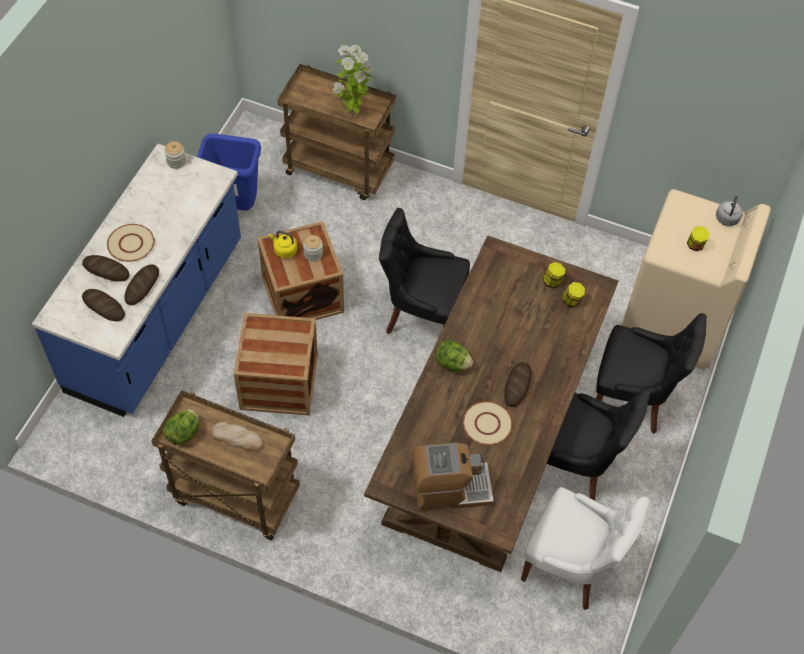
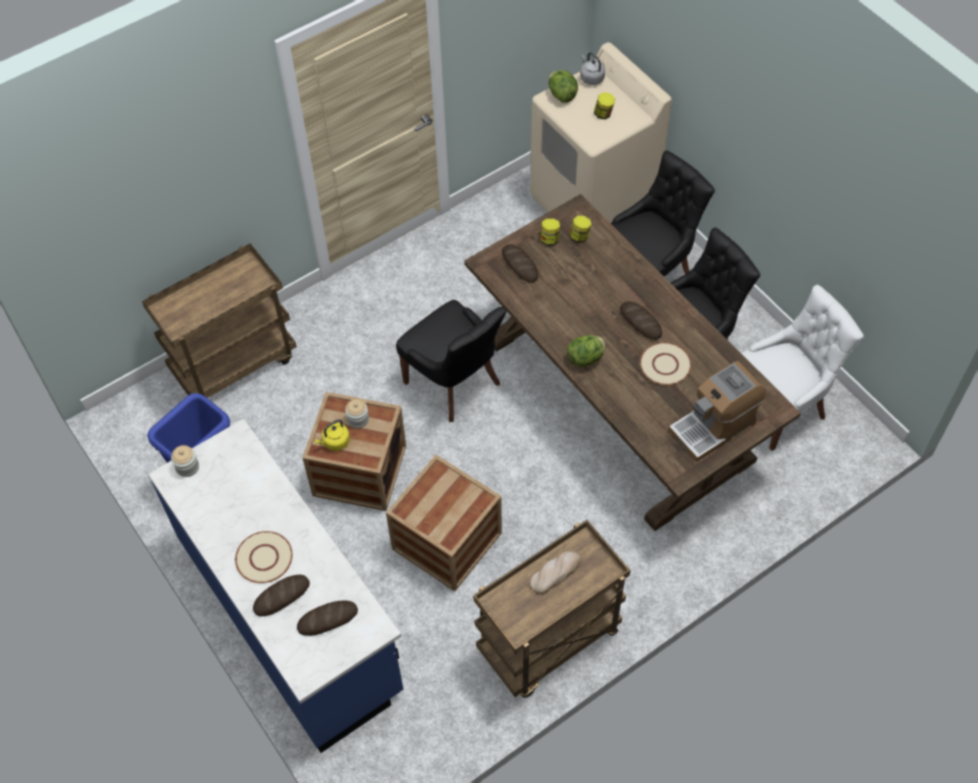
camera: 55 degrees left, 0 degrees up
bread [124,264,159,305] -> bread moved to [502,244,538,283]
lettuce [163,409,199,445] -> lettuce moved to [549,70,578,103]
potted plant [333,44,373,113] -> none
black chair [379,208,470,334] -> black chair turned 90 degrees counterclockwise [396,300,507,422]
coffee machine [413,442,494,512] -> coffee machine turned 150 degrees counterclockwise [668,361,766,462]

